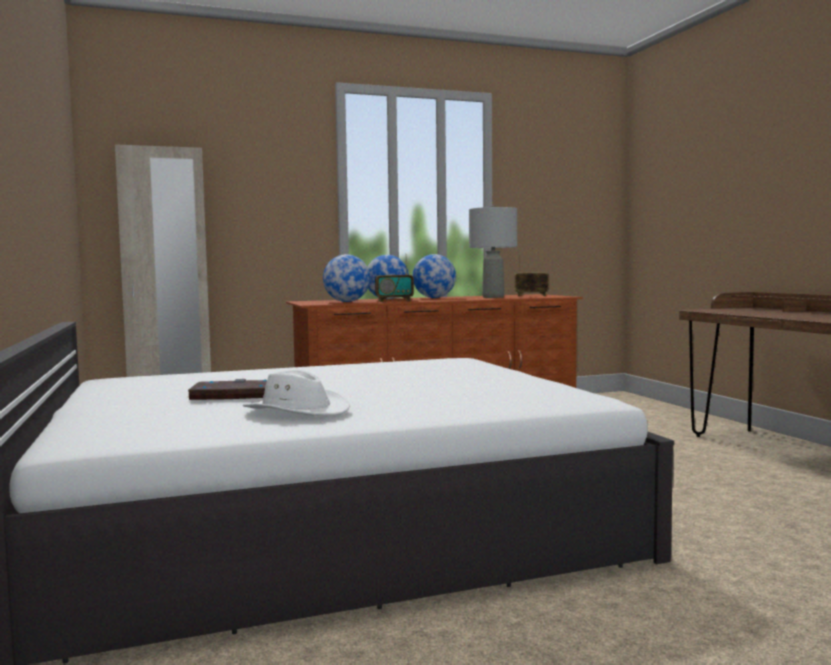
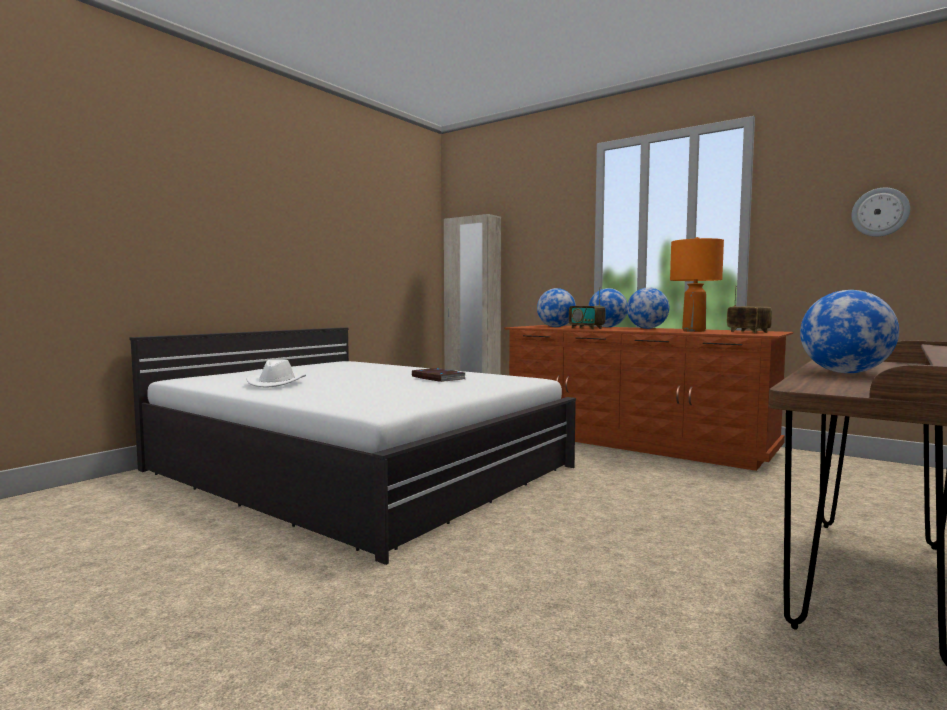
camera: 55 degrees right, 0 degrees up
book [188,379,267,400] -> book moved to [412,368,465,382]
grey table lamp [469,205,517,298] -> orange table lamp [670,237,724,332]
none -> globe [800,290,899,373]
none -> wall clock [851,188,910,237]

